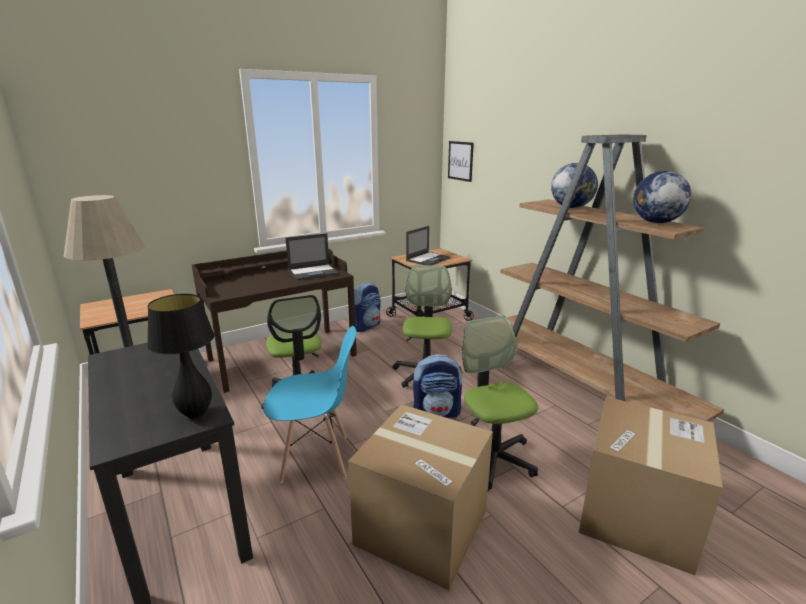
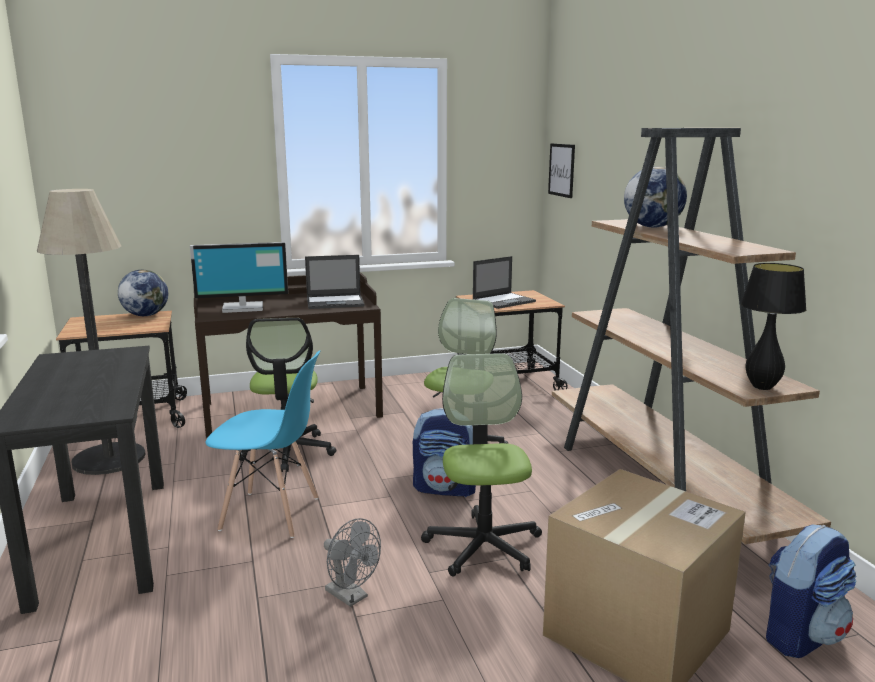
camera: 15 degrees right, 5 degrees down
black table lamp [147,294,214,418] -> black table lamp moved to [741,263,807,390]
cardboard box [348,404,493,590] -> grey fan [324,518,381,607]
backpack [354,282,381,332] -> backpack moved to [766,524,857,658]
globe [633,171,692,223] -> globe moved to [118,270,168,316]
none -> monitor [190,242,288,313]

